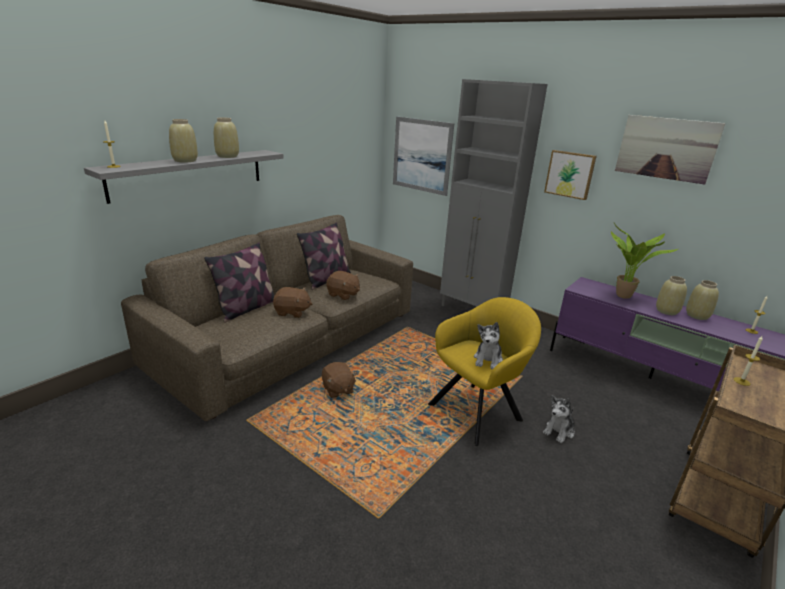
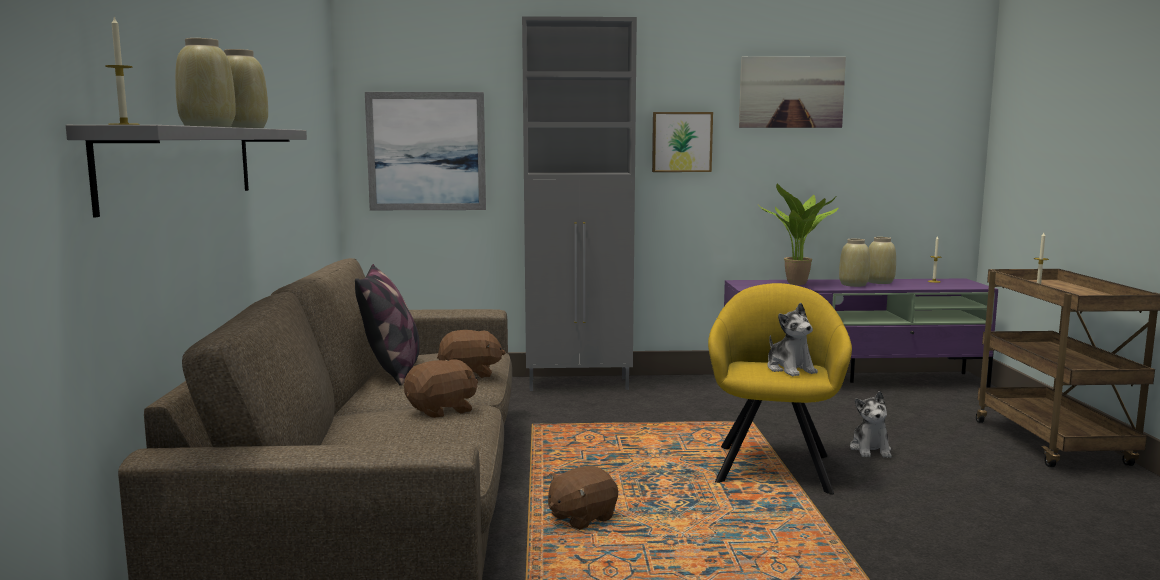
camera: 40 degrees left, 15 degrees down
pillow [204,242,275,323] -> none
brown plush toy [322,362,357,398] -> brown plush toy turned 120 degrees clockwise [548,465,618,530]

